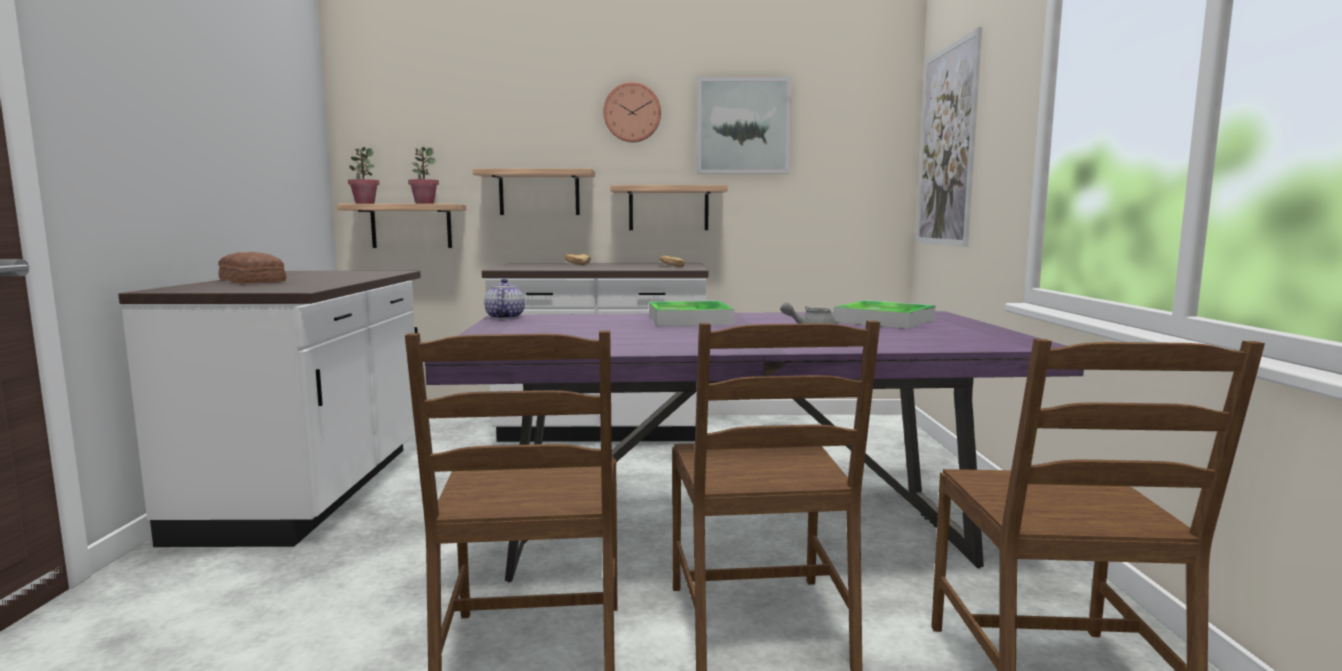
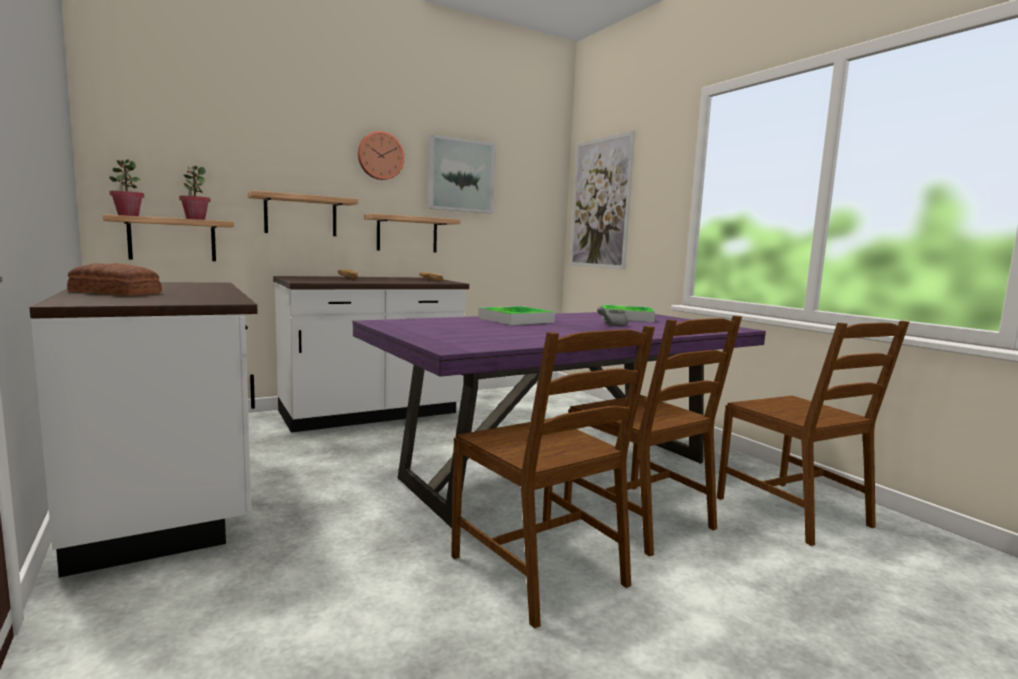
camera: 30 degrees left, 0 degrees up
teapot [484,279,525,319] -> none

